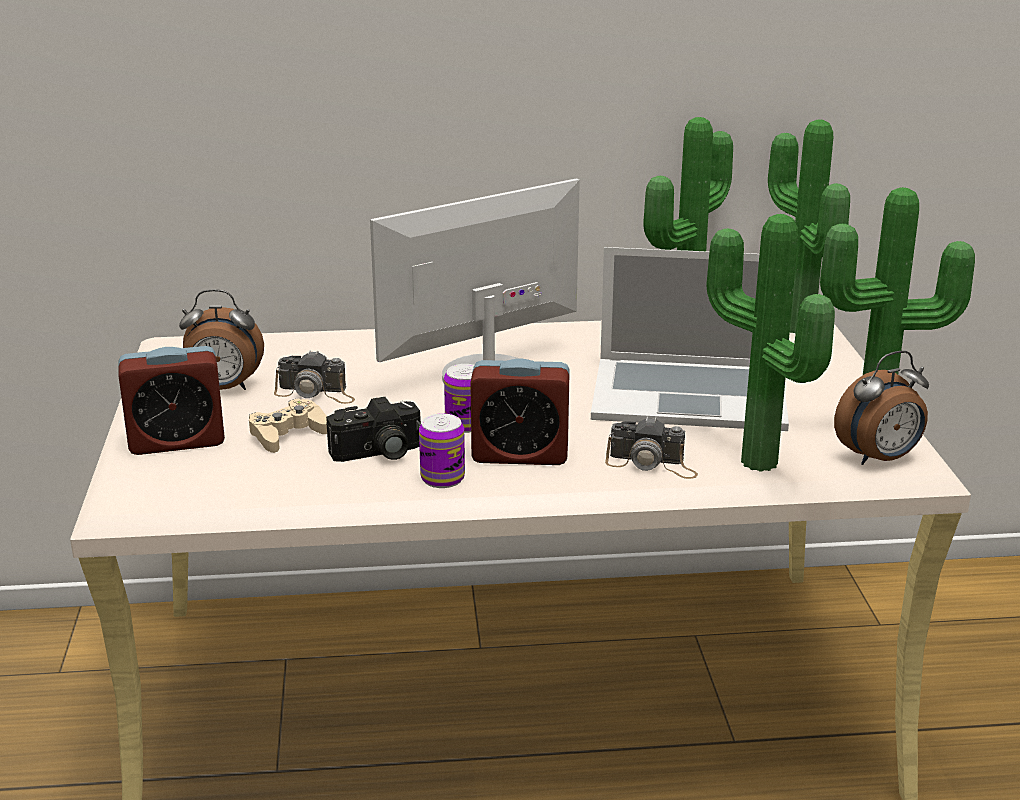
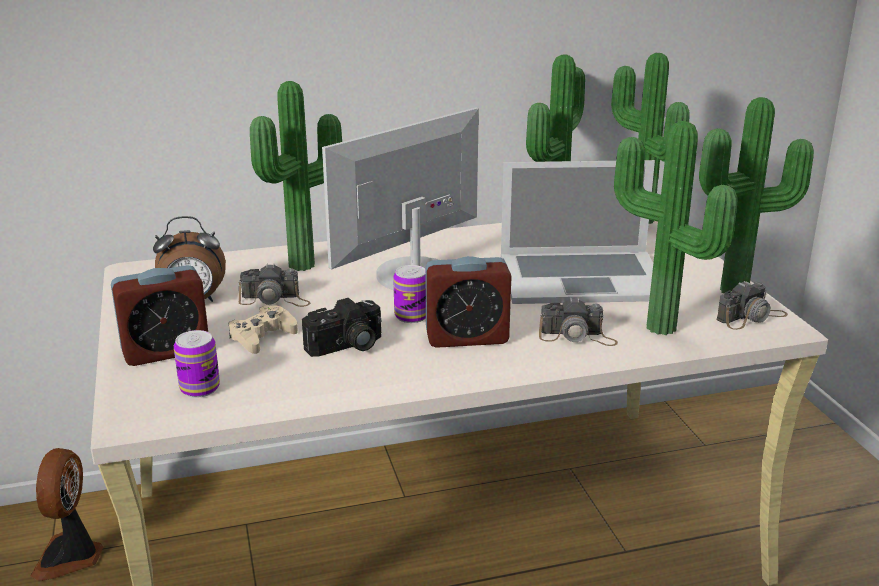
camera: 10 degrees left, 0 degrees up
can [419,413,465,488] -> can moved to [174,330,220,398]
alarm clock [834,351,929,465] -> camera [716,281,788,330]
none -> fan [31,448,104,581]
none -> potted plant [250,81,342,271]

